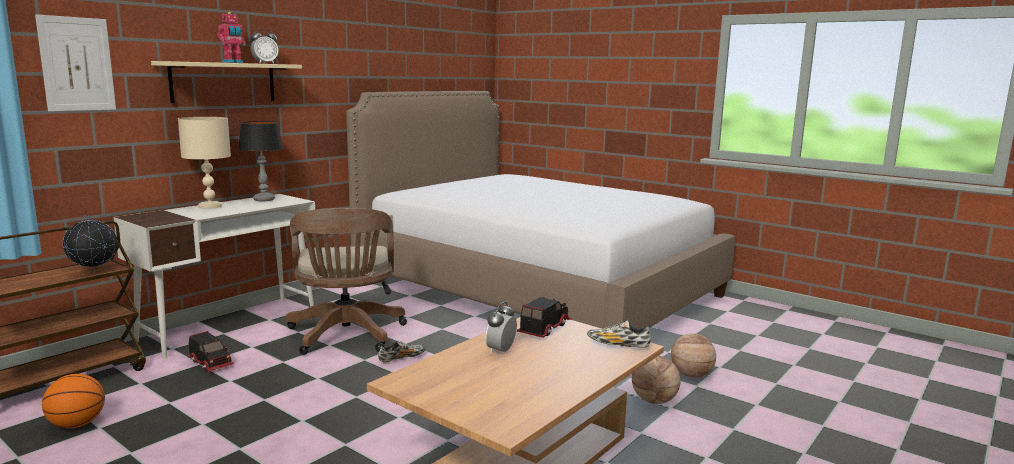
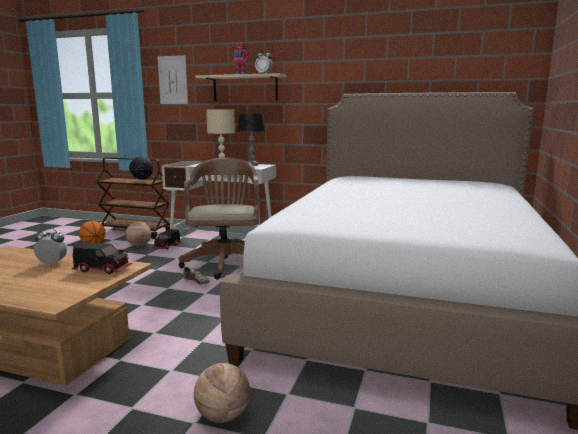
camera: 70 degrees right, 0 degrees up
brown office chair [285,208,407,355] -> brown office chair turned 120 degrees clockwise [179,158,259,280]
shoe [587,320,651,348] -> none
basketball [632,356,681,404] -> basketball moved to [125,222,151,246]

